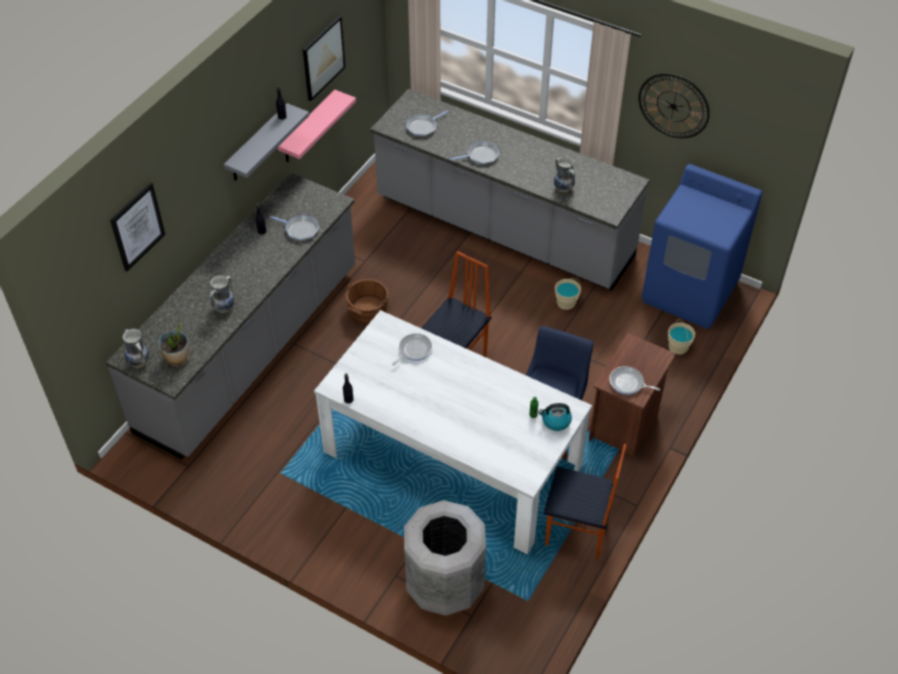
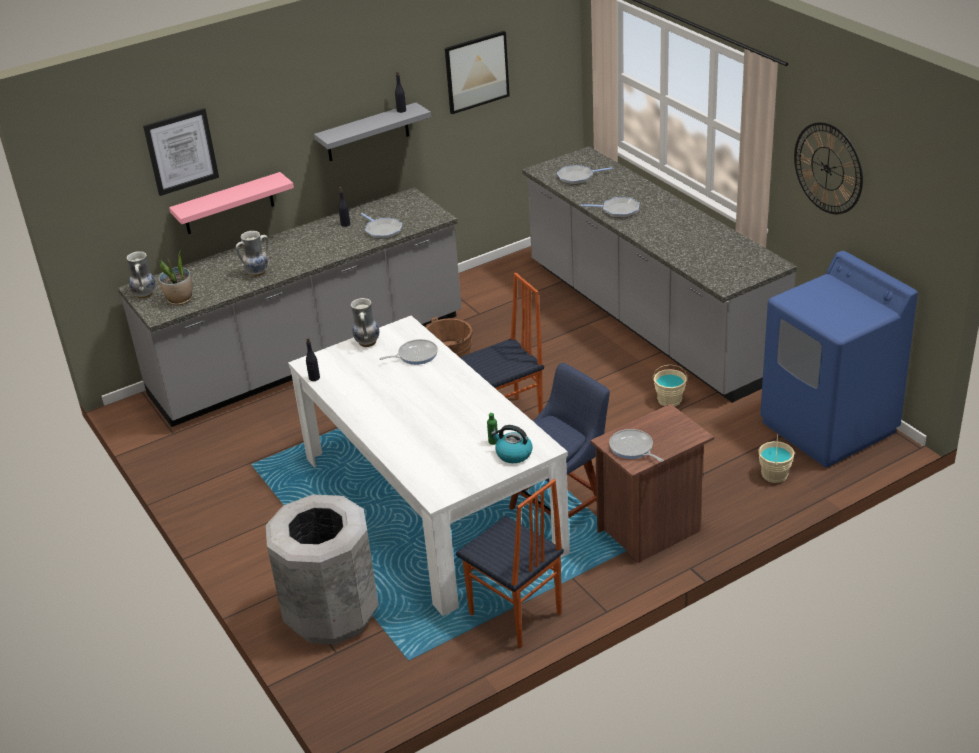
camera: 30 degrees right, 15 degrees down
pink shelf [278,90,356,162] -> pink shelf moved to [169,172,294,234]
vase [554,157,575,193] -> vase moved to [351,298,379,347]

